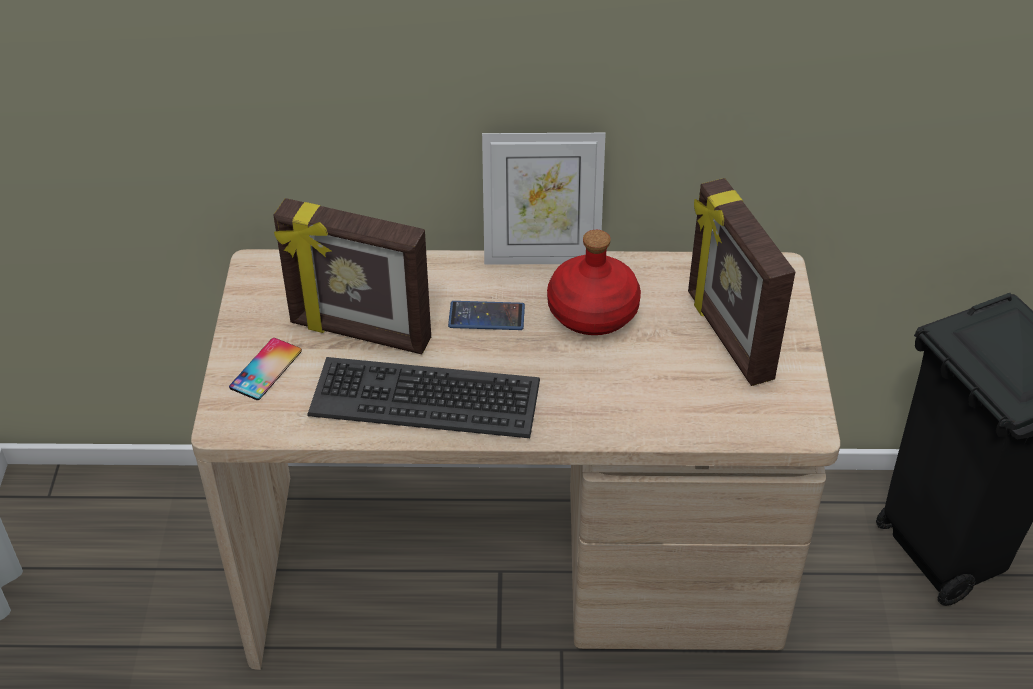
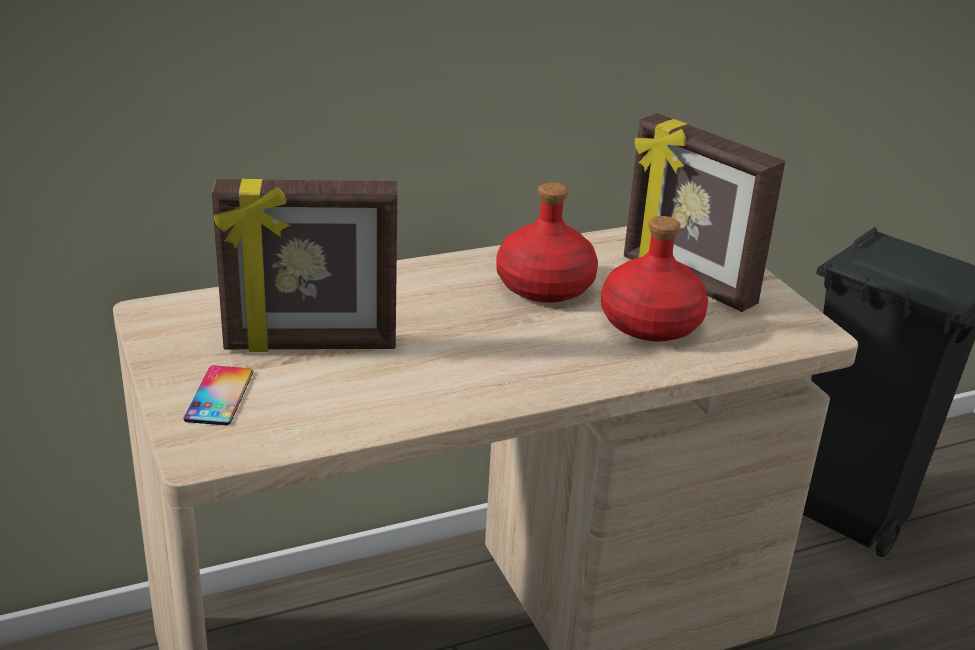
camera: 25 degrees left, 15 degrees down
keyboard [307,357,540,438] -> none
phone [448,301,525,330] -> none
picture frame [482,133,606,265] -> none
none -> red bottle [601,216,708,342]

